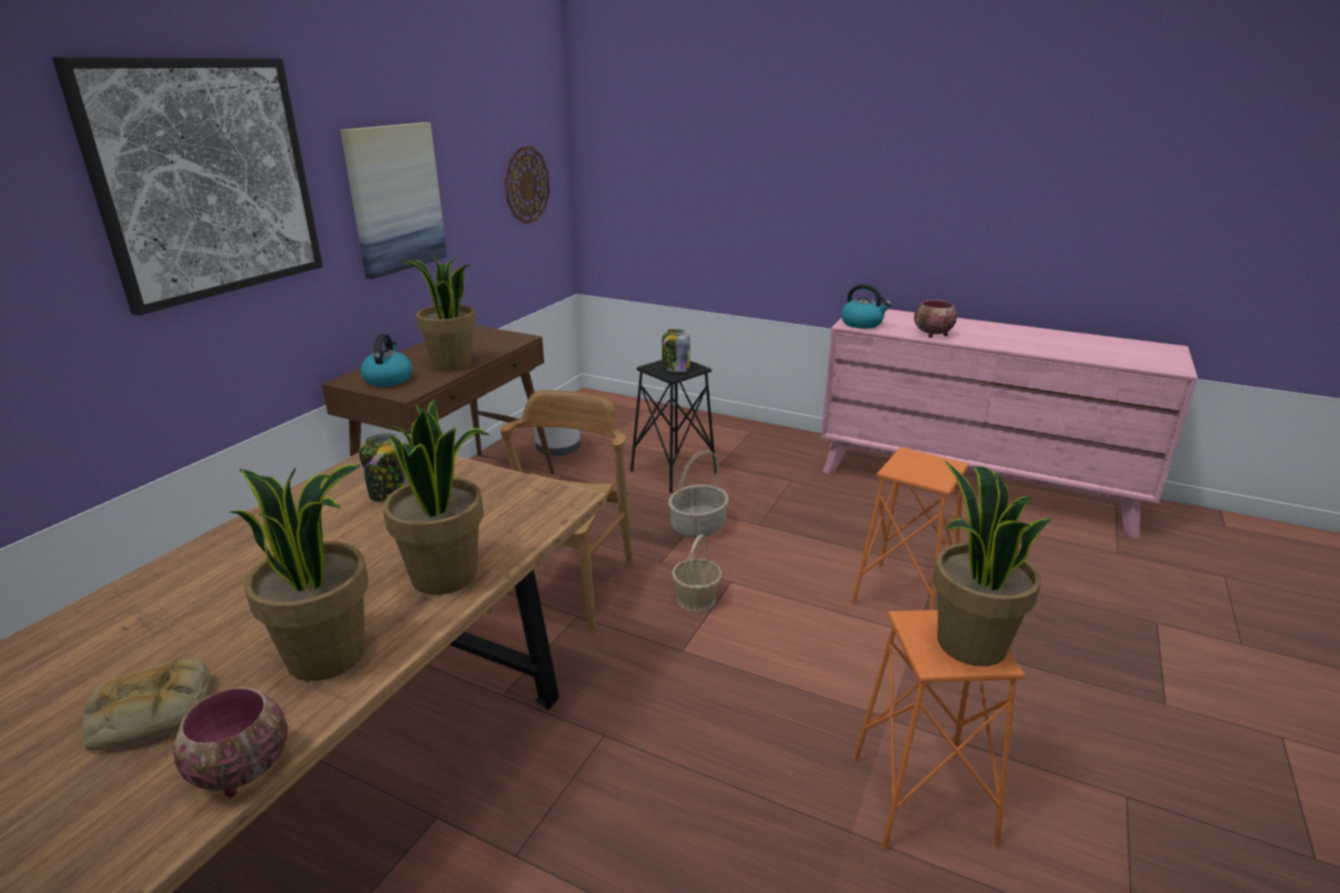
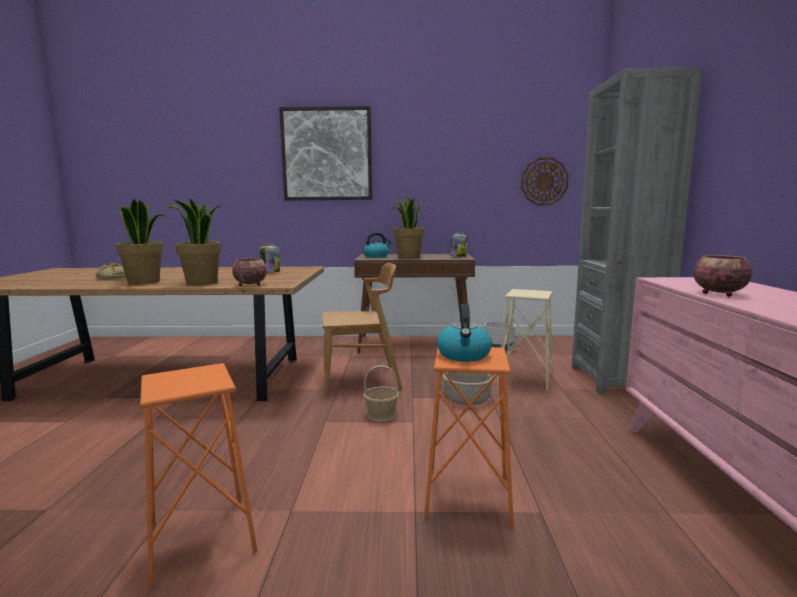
camera: 65 degrees right, 15 degrees down
bowl [174,687,288,797] -> bowl moved to [232,258,267,286]
picture [340,122,447,279] -> none
black stool [630,360,716,493] -> beige stool [497,289,553,391]
jar [662,329,690,372] -> jar moved to [450,232,468,257]
kettle [841,284,891,329] -> kettle moved to [437,304,492,362]
potted plant [933,461,1052,666] -> none
none -> grey bookcase [572,67,703,394]

